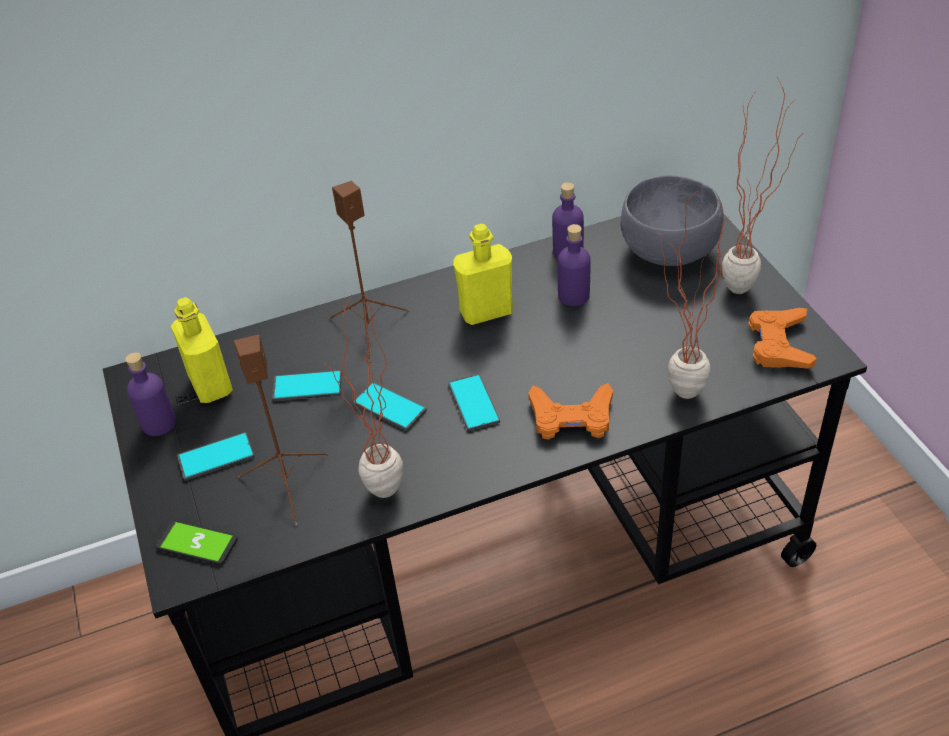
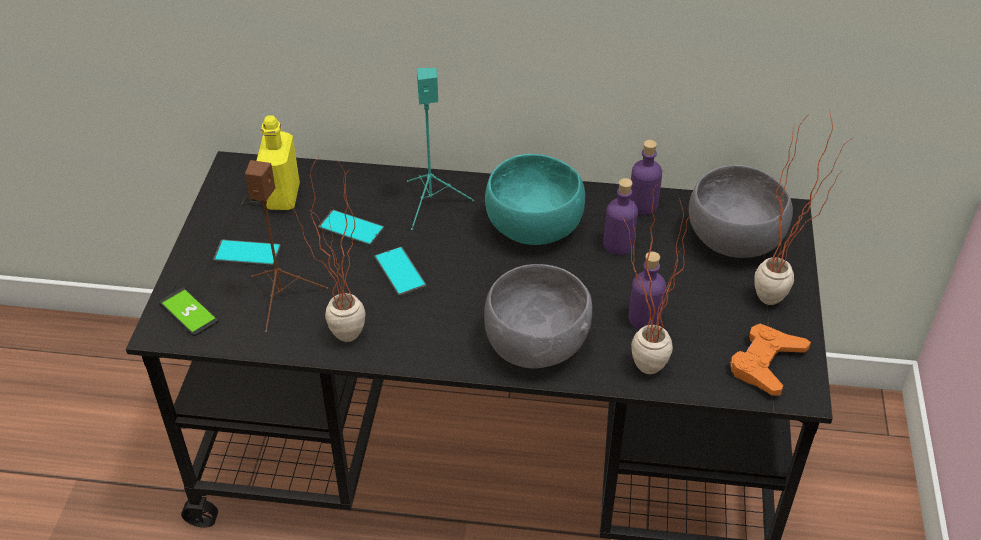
camera: 25 degrees right, 0 degrees up
purple bottle [125,352,176,436] -> purple bottle moved to [629,252,666,330]
brown speaker [329,181,409,363] -> turquoise speaker [407,68,474,230]
phone [448,374,500,431] -> none
yellow bottle [453,224,513,325] -> turquoise bowl [485,154,585,245]
orange game controller [528,383,613,440] -> grey bowl [484,264,592,369]

